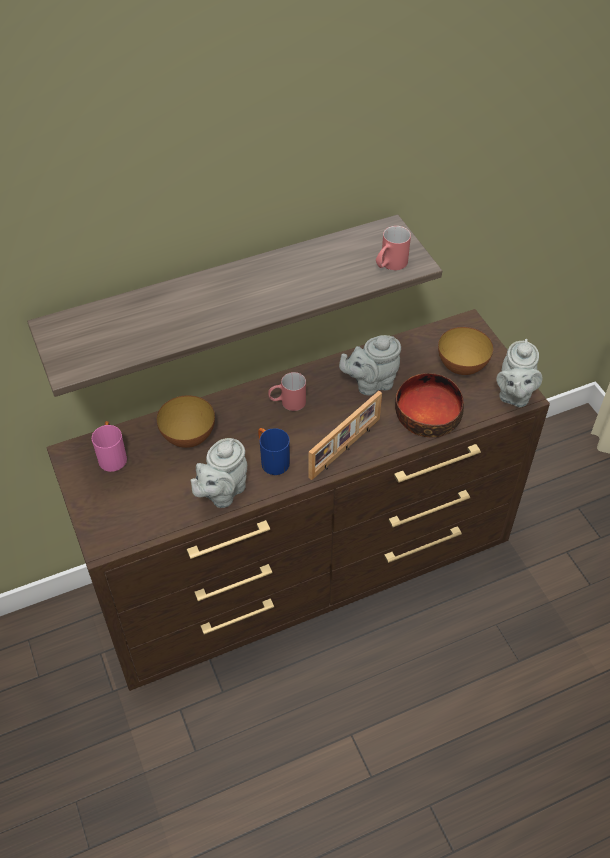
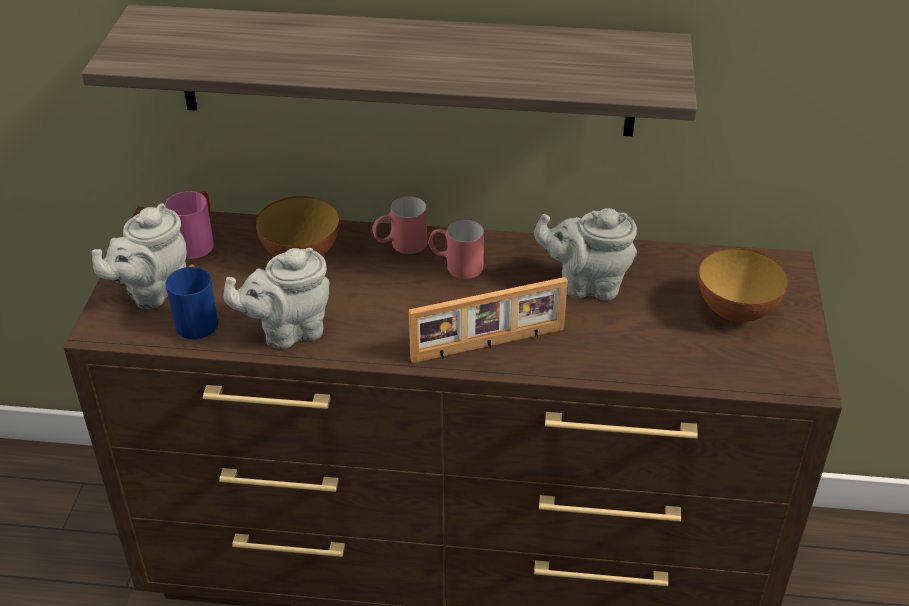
camera: 30 degrees right, 10 degrees down
blue mug [258,428,290,475] -> blue mug moved to [166,264,218,339]
red mug [376,226,411,270] -> red mug moved to [372,197,427,254]
bowl [395,373,464,437] -> none
grey teapot [496,339,543,407] -> grey teapot moved to [92,203,187,309]

